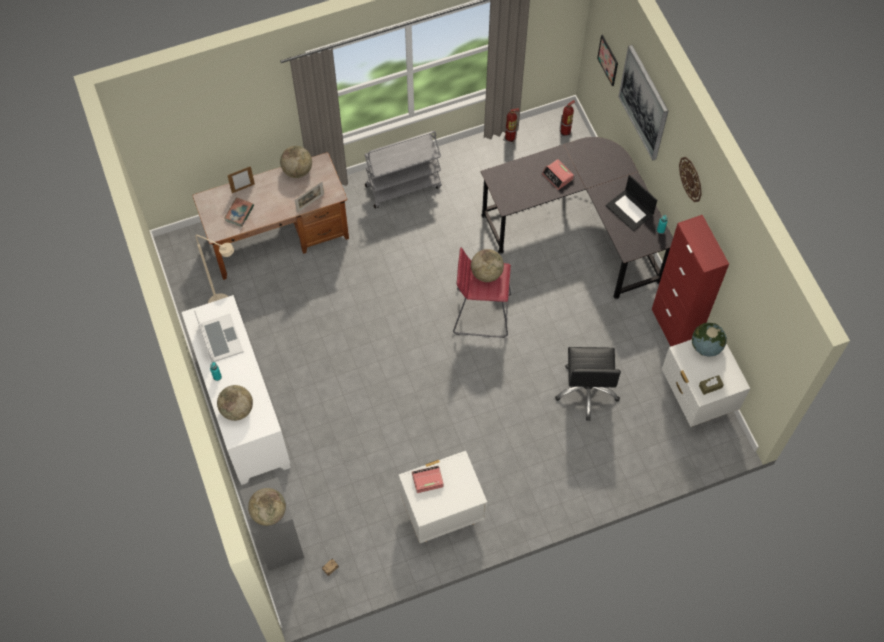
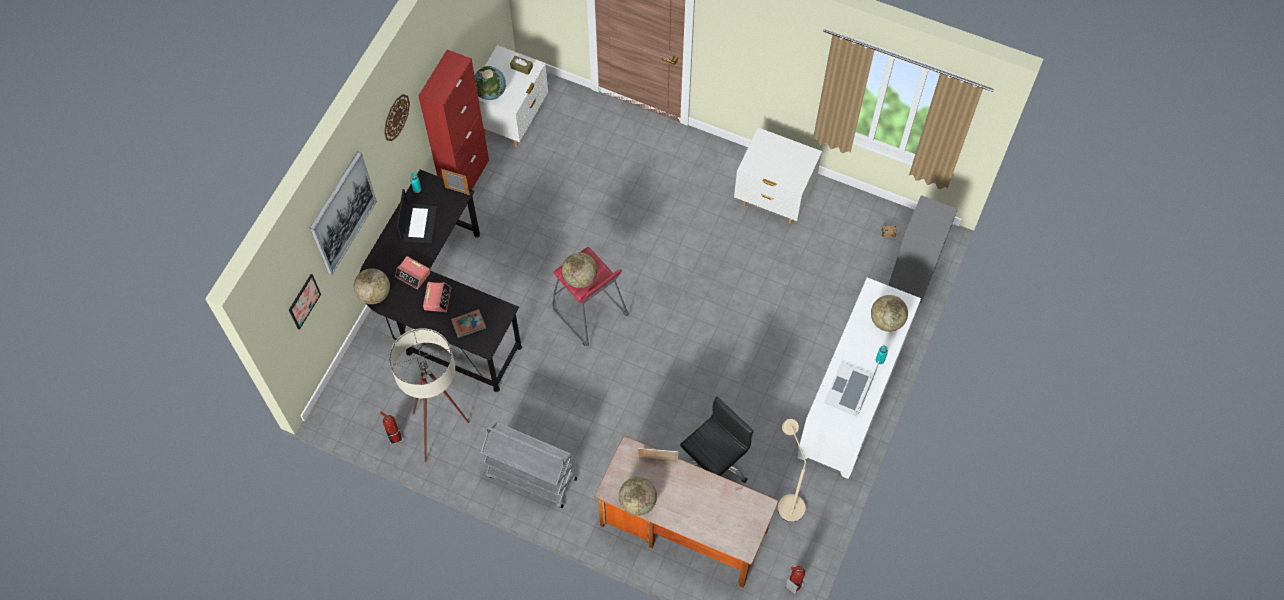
camera: 135 degrees left, 0 degrees up
book [225,197,254,227] -> book moved to [451,309,486,338]
picture frame [227,166,255,193] -> picture frame moved to [441,169,470,195]
globe [248,488,286,526] -> globe moved to [354,268,390,304]
alarm clock [412,466,444,493] -> alarm clock moved to [395,256,430,289]
black office chair [555,347,621,421] -> black office chair moved to [680,396,754,483]
fire extinguisher [560,100,575,137] -> fire extinguisher moved to [785,566,805,594]
none -> beige floor lamp [389,328,469,462]

